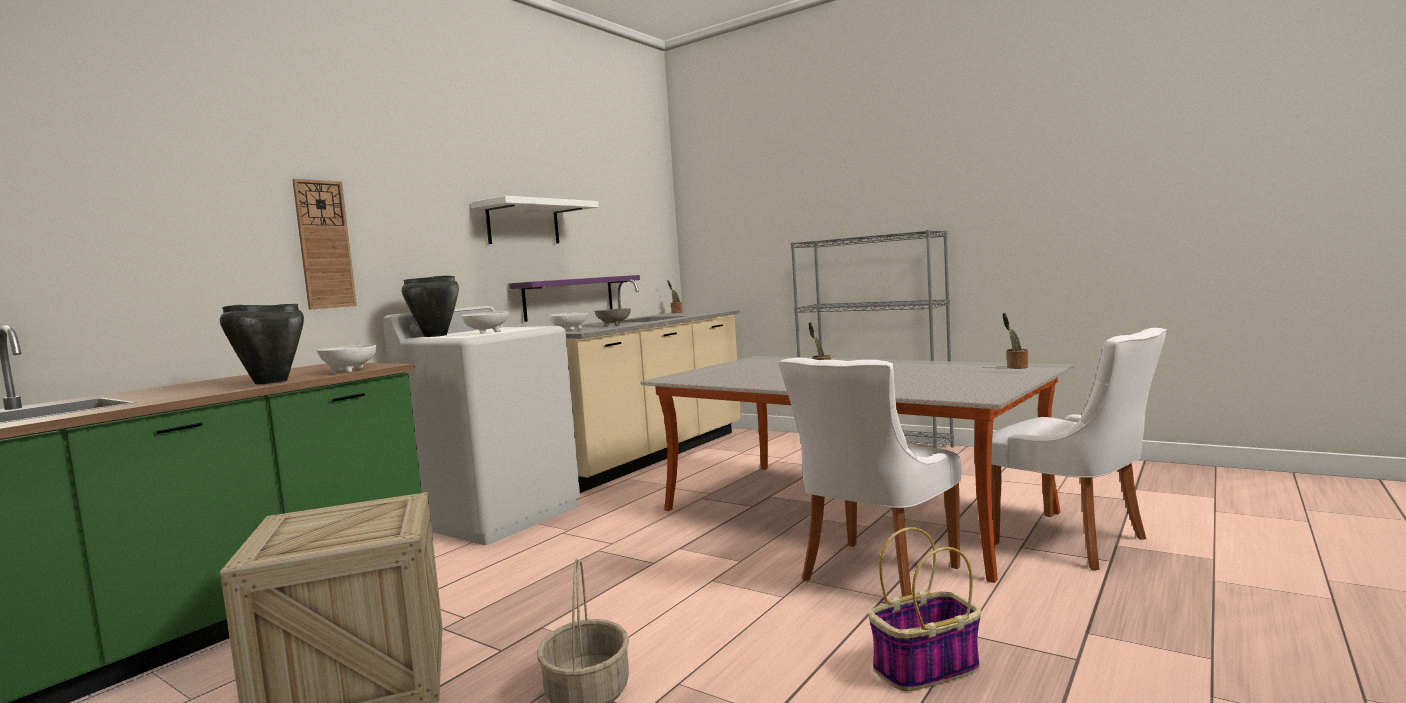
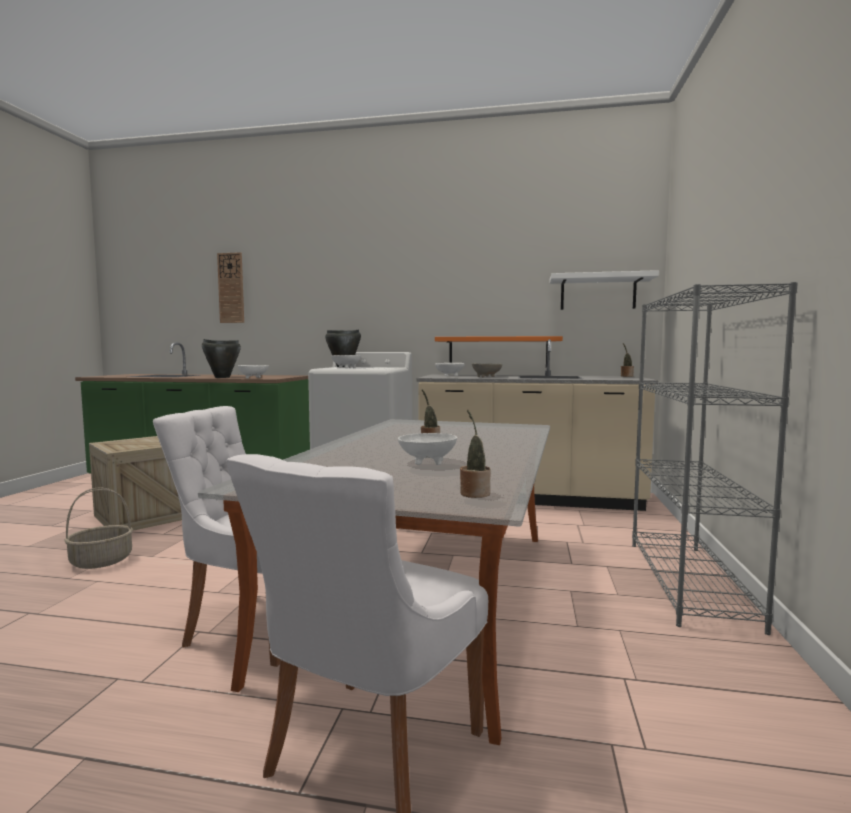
camera: 65 degrees right, 0 degrees up
wall clock [292,179,357,310] -> wall clock moved to [217,252,244,323]
white shelf [472,196,599,244] -> white shelf moved to [550,270,659,310]
purple shelf [509,275,640,322] -> orange shelf [435,336,563,367]
basket [868,527,981,691] -> none
none -> white bowl [398,433,457,465]

